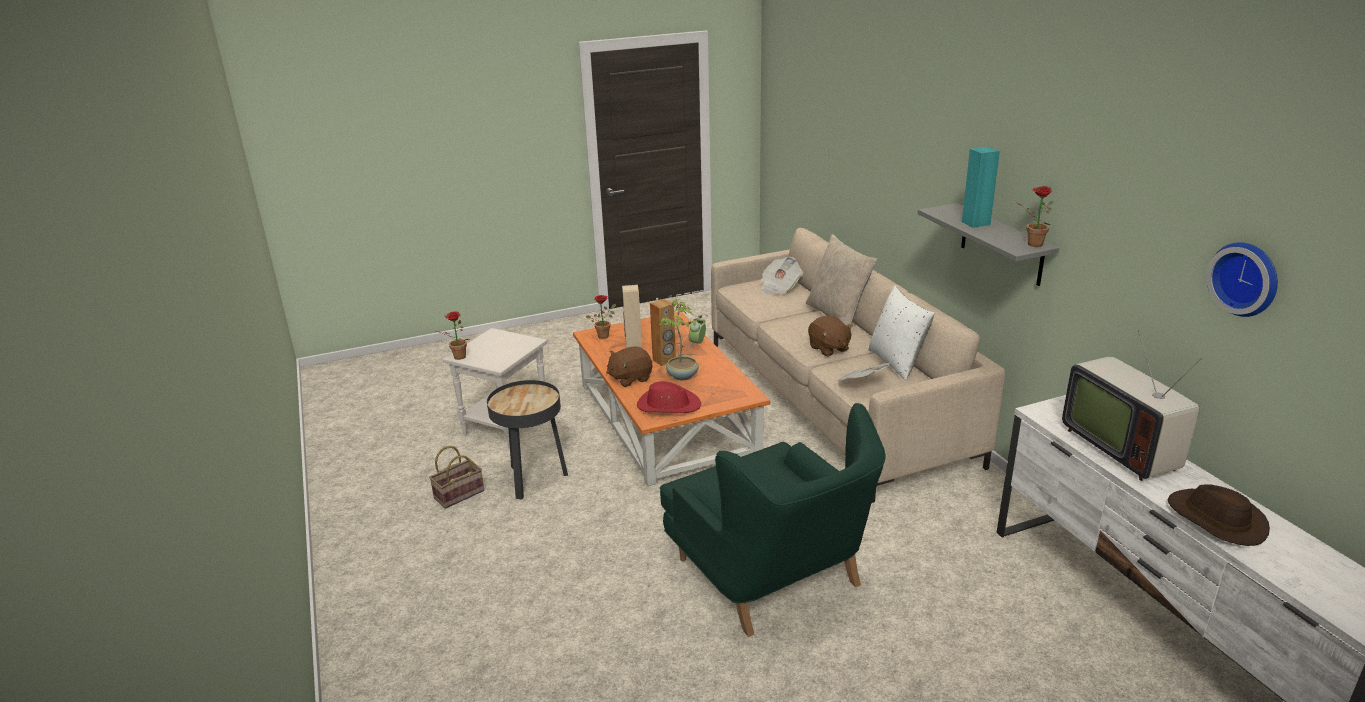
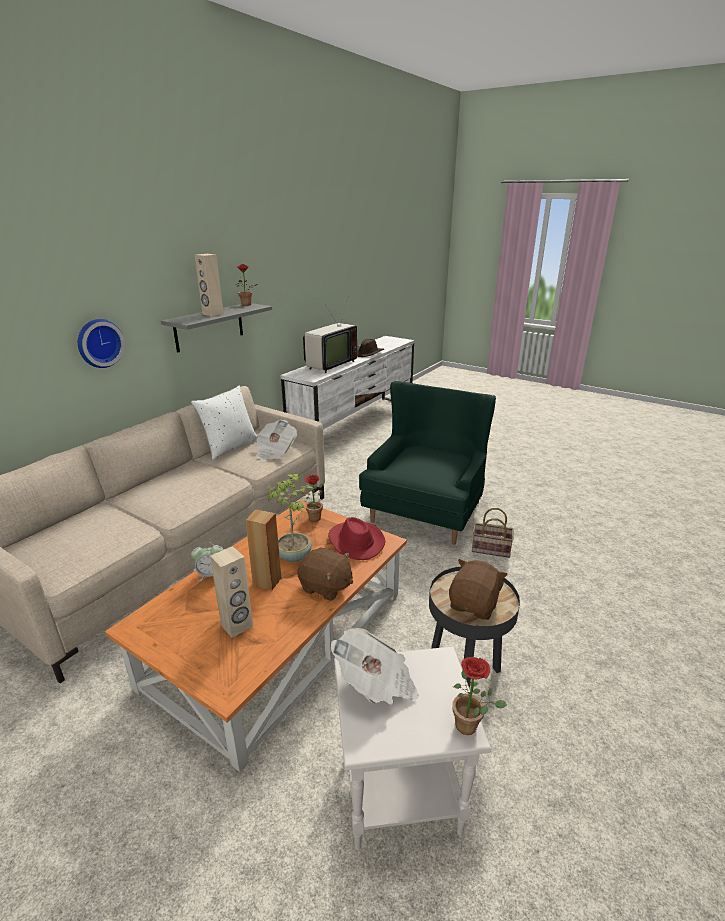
camera: 125 degrees left, 0 degrees up
basket [429,446,484,509] -> basket moved to [472,508,514,558]
potted plant [586,295,616,339] -> potted plant moved to [294,475,323,522]
newspaper [760,257,804,295] -> newspaper moved to [331,628,419,704]
beige pillow [806,234,877,325] -> none
brown plush toy [808,316,853,356] -> brown plush toy moved to [449,559,507,620]
turquoise speaker [962,147,1000,228] -> beige speaker [195,254,224,316]
wall clock [1206,242,1278,317] -> wall clock moved to [78,319,125,368]

